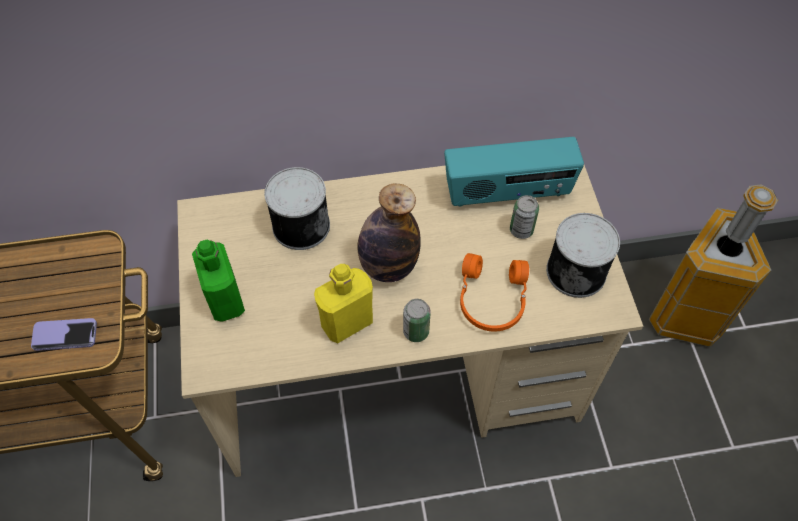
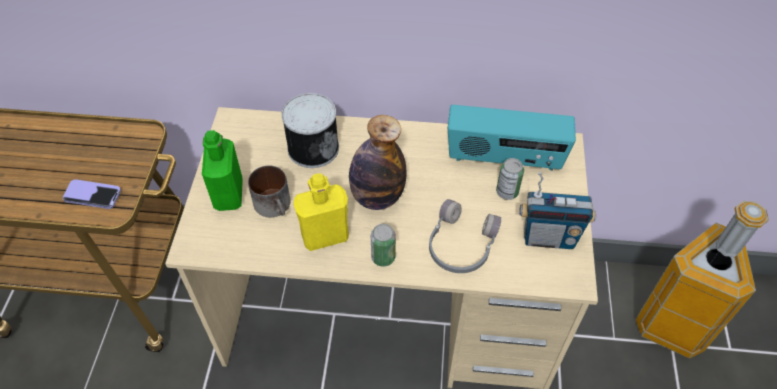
camera: 15 degrees right, 5 degrees down
orange headphones [460,253,529,332] -> grey headphones [429,199,501,273]
can [546,213,620,298] -> radio [519,172,596,249]
none -> mug [248,166,291,217]

